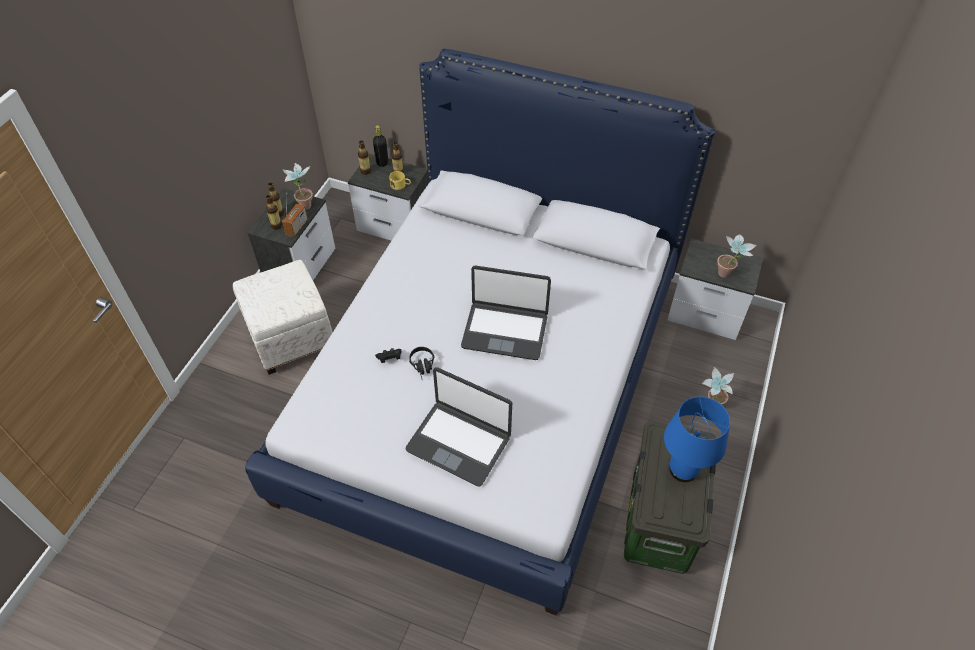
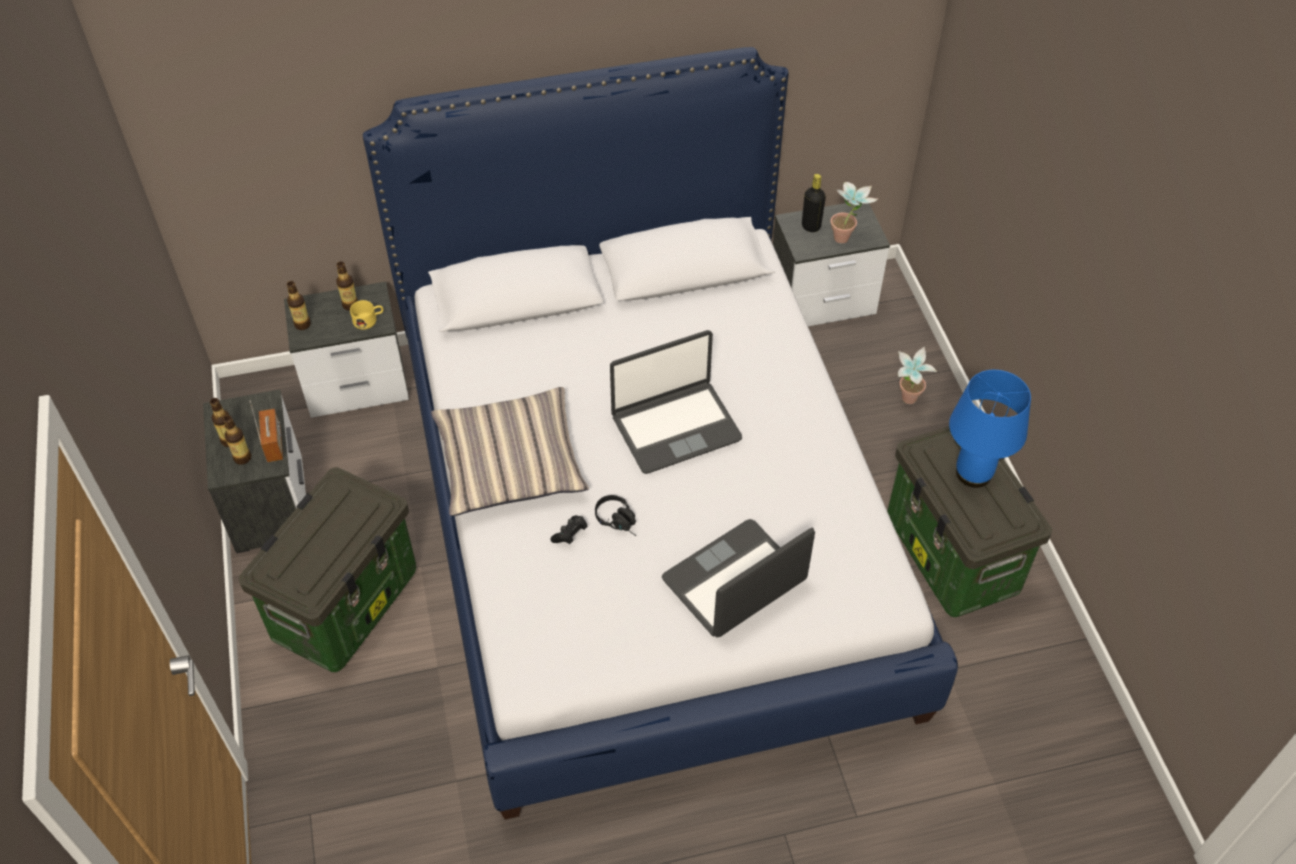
camera: 35 degrees left, 0 degrees up
white ottoman [233,260,332,375] -> storage box [239,467,416,672]
potted plant [282,163,313,210] -> none
black bottle [373,125,388,167] -> black bottle moved to [802,174,826,232]
laptop [405,367,512,487] -> laptop turned 150 degrees clockwise [662,519,815,637]
none -> pillow [431,387,589,516]

